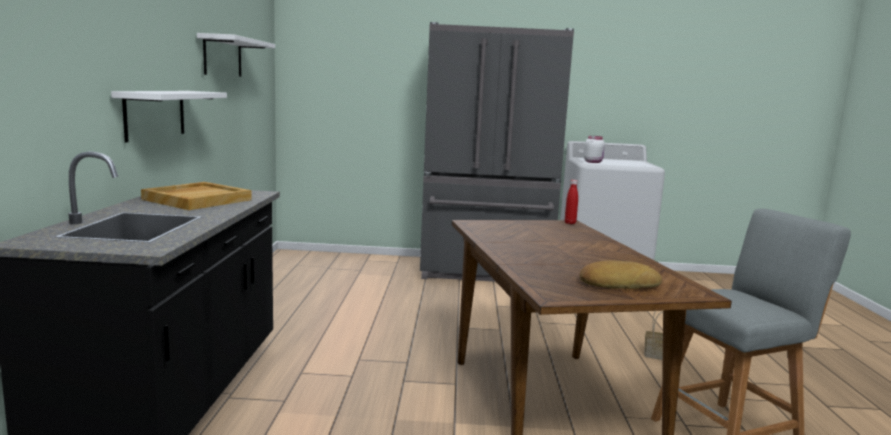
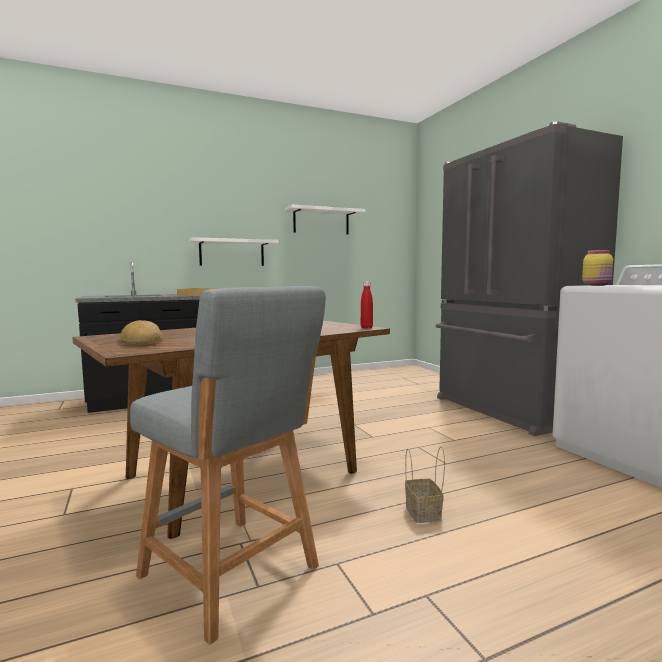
camera: 65 degrees right, 5 degrees down
white jar [584,136,605,163] -> yellow jar [582,250,613,286]

